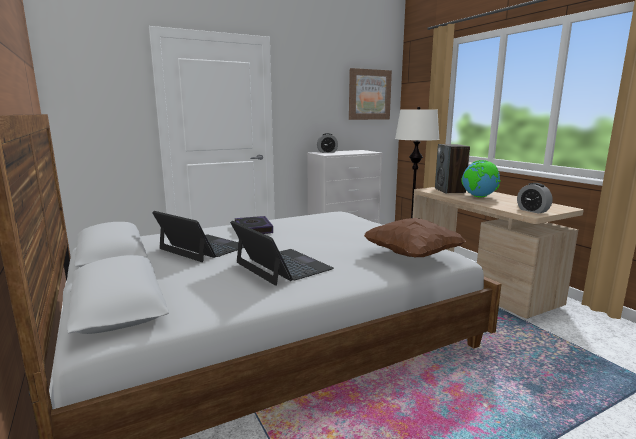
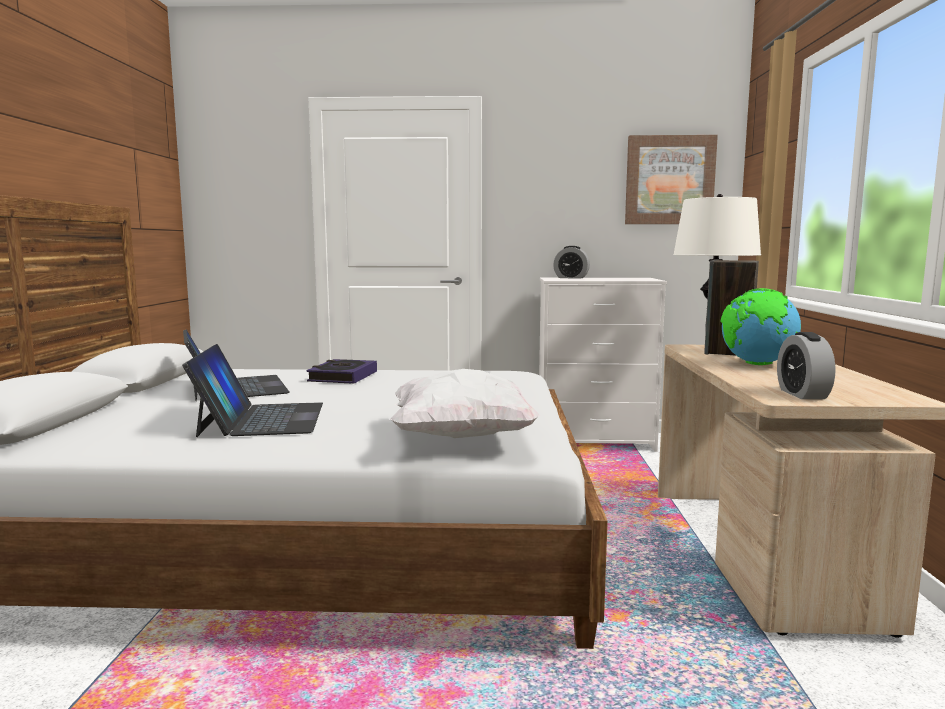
camera: 30 degrees right, 5 degrees down
brown pillow [364,218,466,258] -> white pillow [389,369,540,438]

